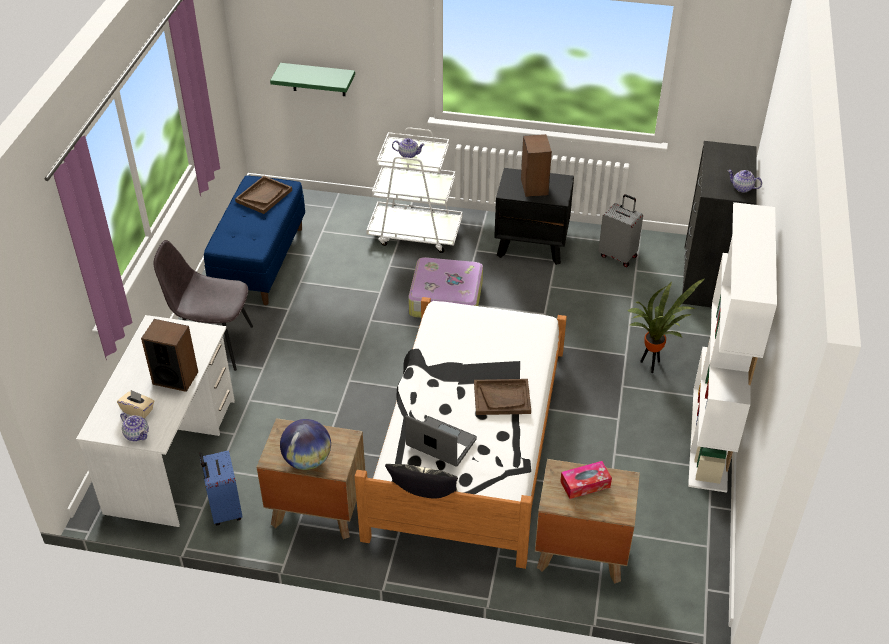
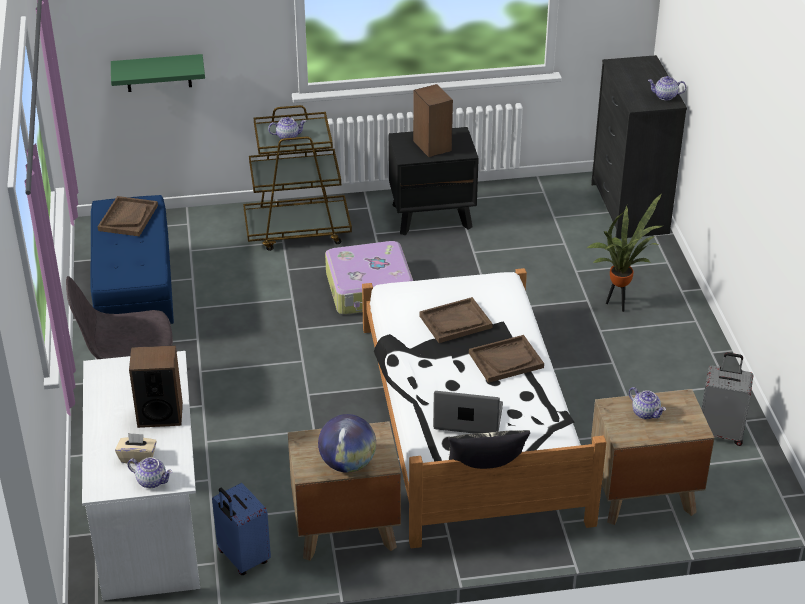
camera: 20 degrees left, 5 degrees down
white cart [366,127,463,253] -> brown cart [243,105,352,251]
tissue box [560,461,612,499] -> teapot [629,387,666,419]
grey suitcase [599,194,643,267] -> grey suitcase moved to [702,353,753,446]
white bookcase [688,202,777,493] -> none
none -> brown tray [419,297,493,343]

